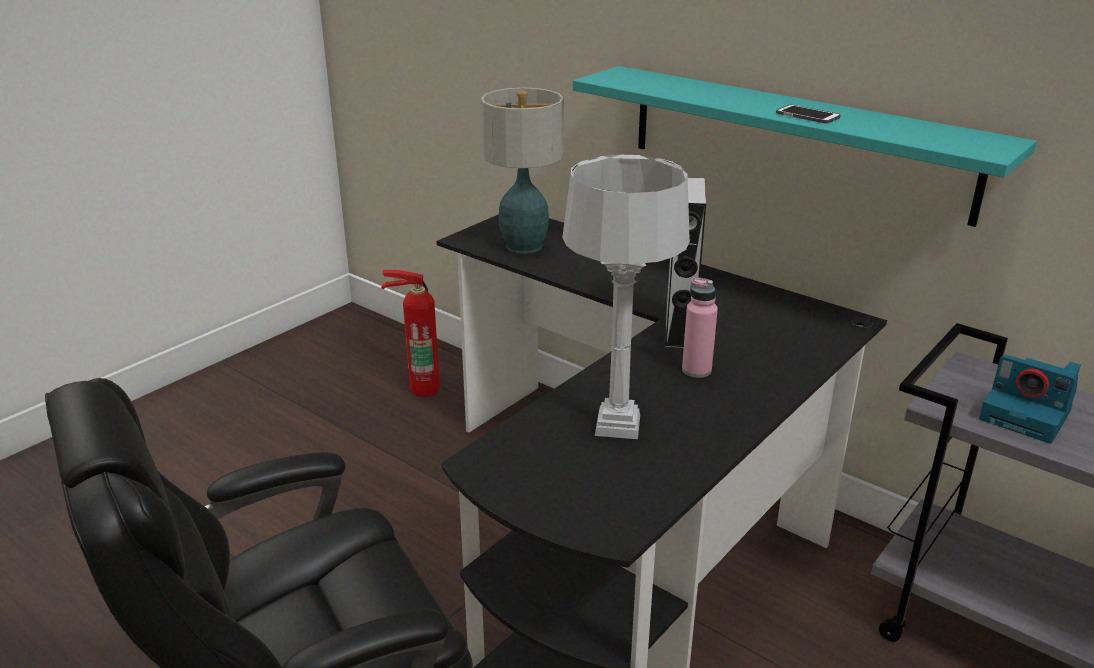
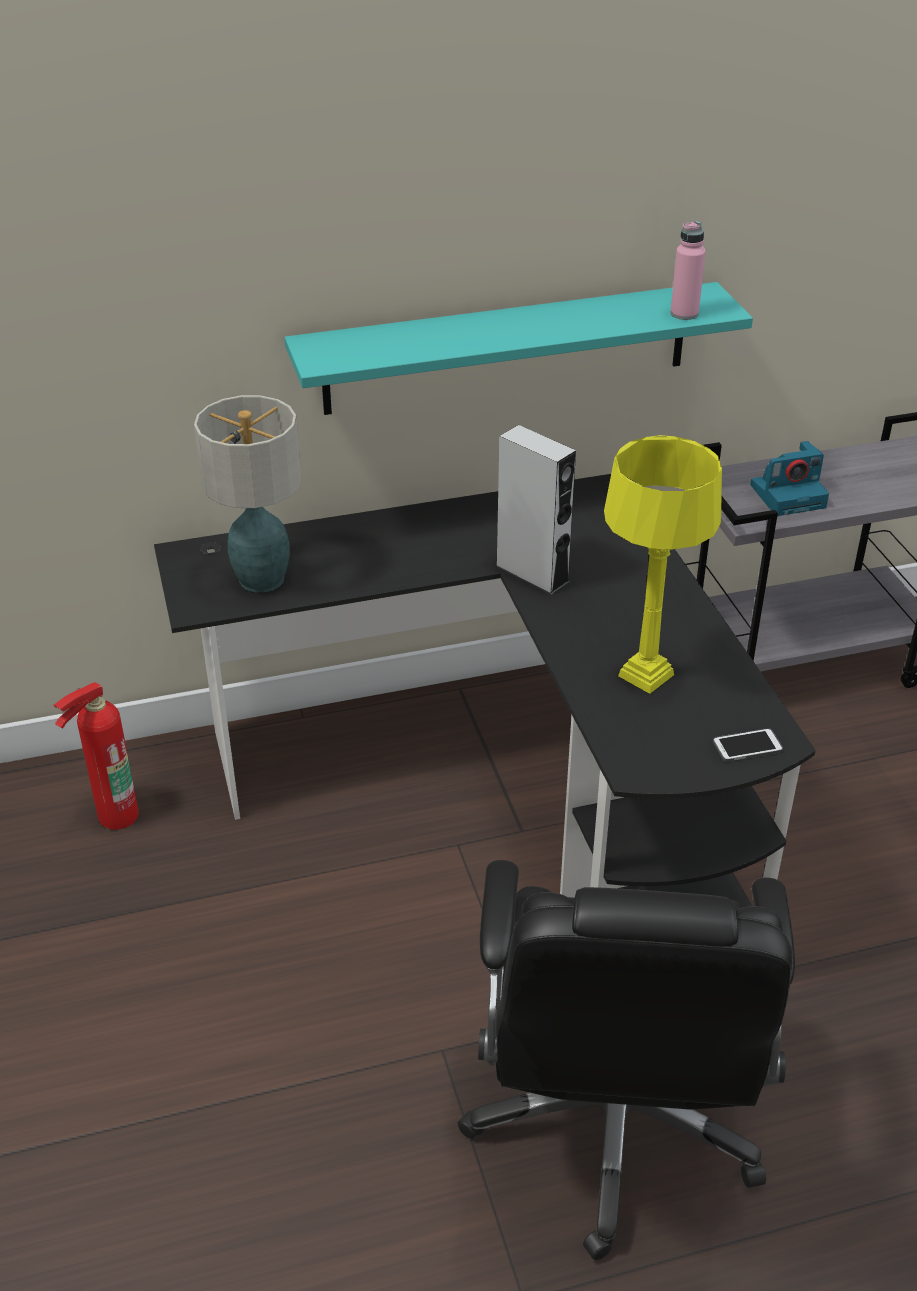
camera: 55 degrees left, 10 degrees up
grey table lamp [562,155,690,439] -> yellow table lamp [604,435,722,694]
pink bottle [682,277,718,378] -> pink bottle moved to [670,221,706,320]
phone [776,105,841,124] -> phone moved to [713,728,783,762]

